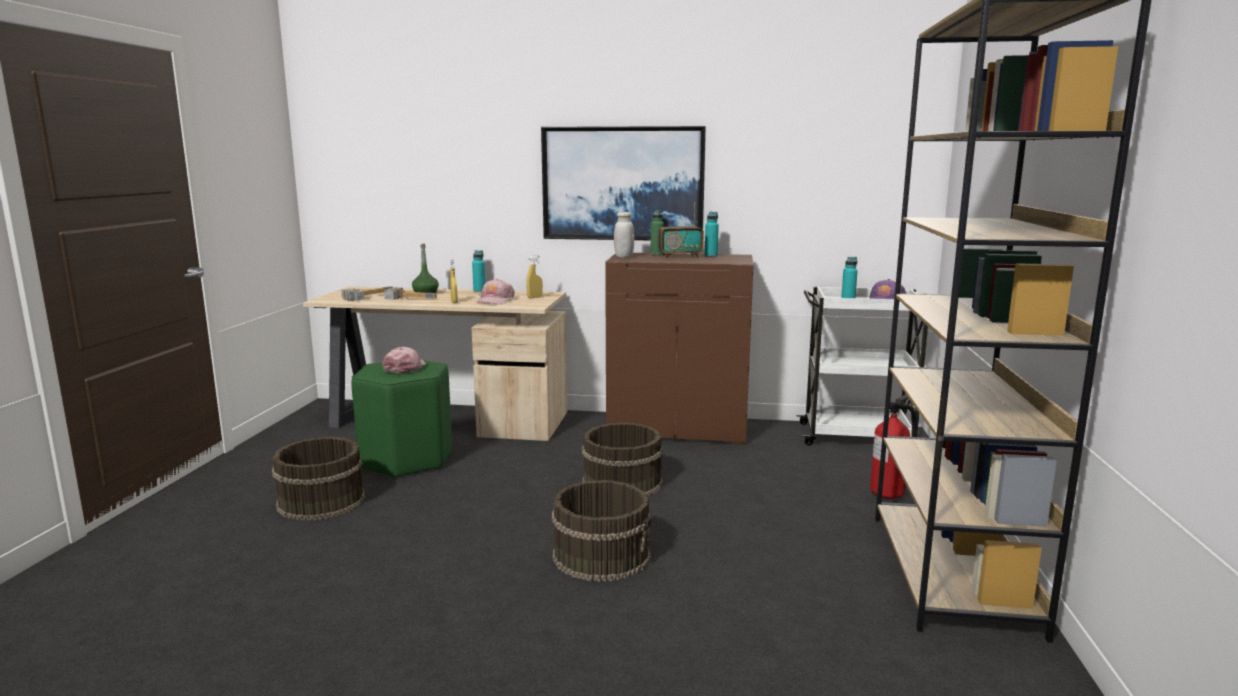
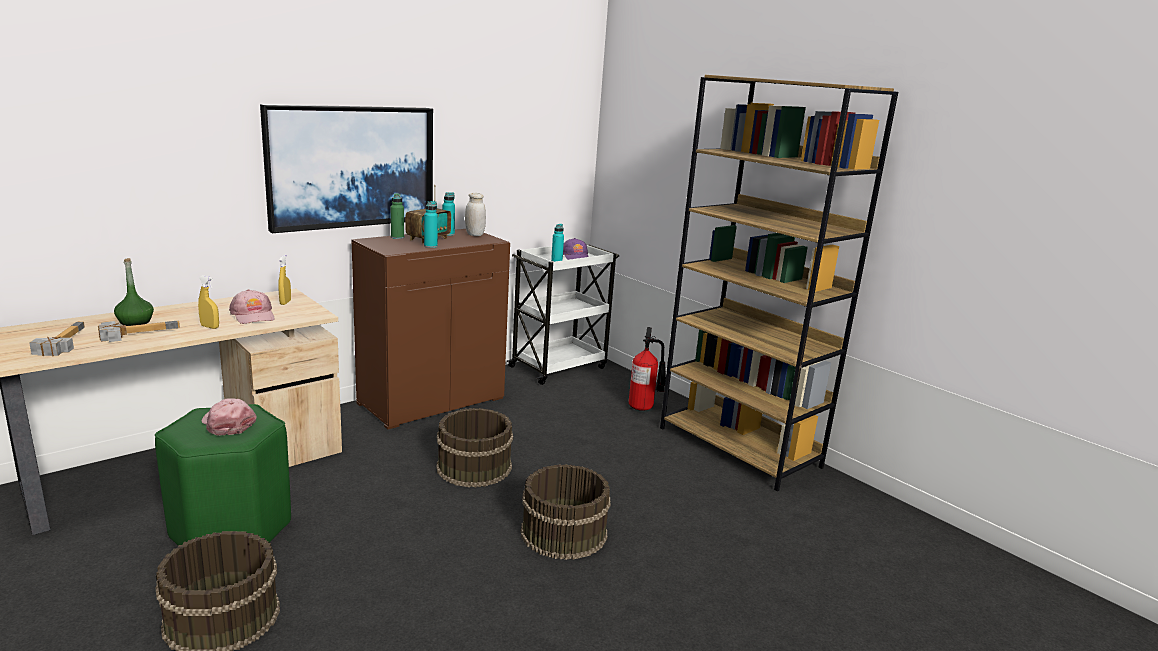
camera: 50 degrees left, 5 degrees up
turquoise bottle [472,250,485,292] -> turquoise bottle moved to [424,201,438,248]
white jar [614,212,634,258] -> white jar moved to [465,193,486,236]

